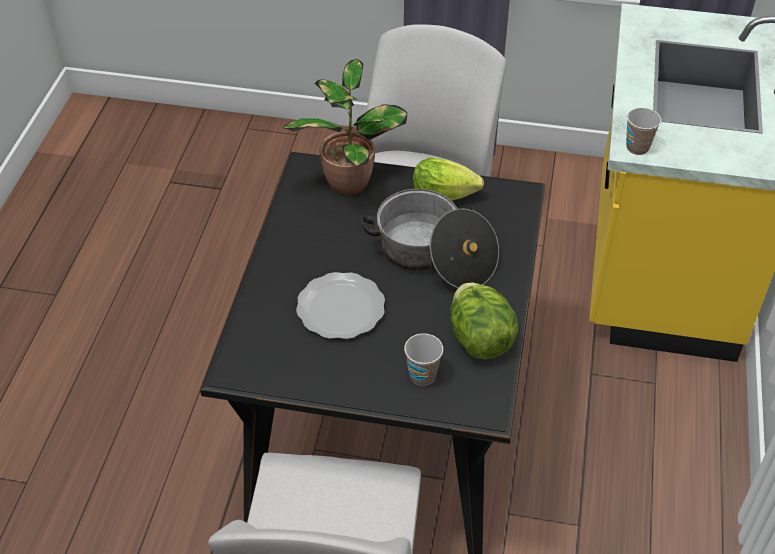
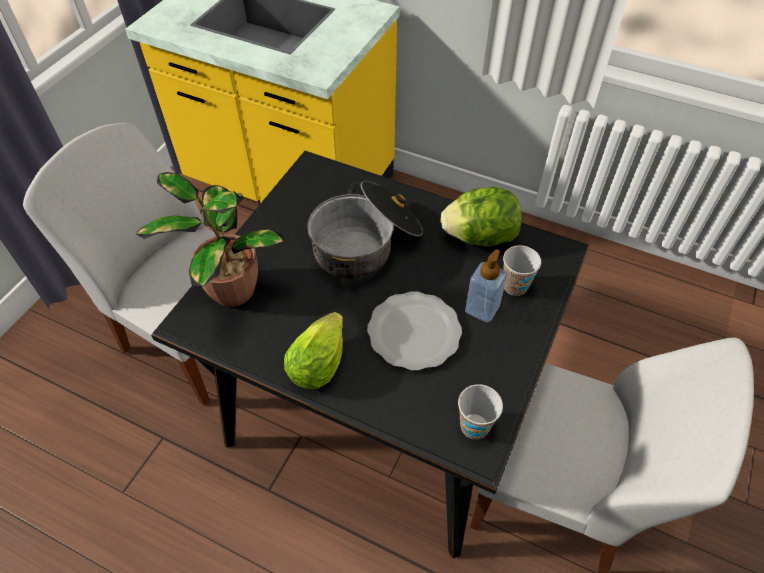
camera: 75 degrees left, 5 degrees up
lettuce [413,158,484,200] -> lettuce moved to [284,312,343,389]
cup [626,107,661,155] -> cup moved to [458,384,503,440]
none -> soap dispenser [465,249,507,322]

